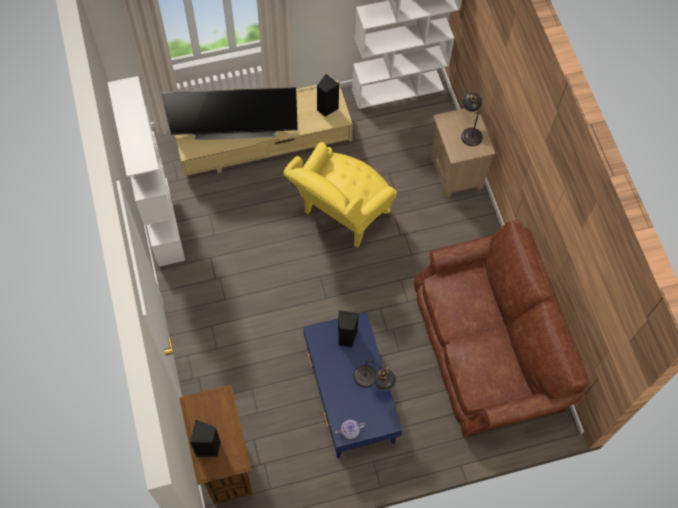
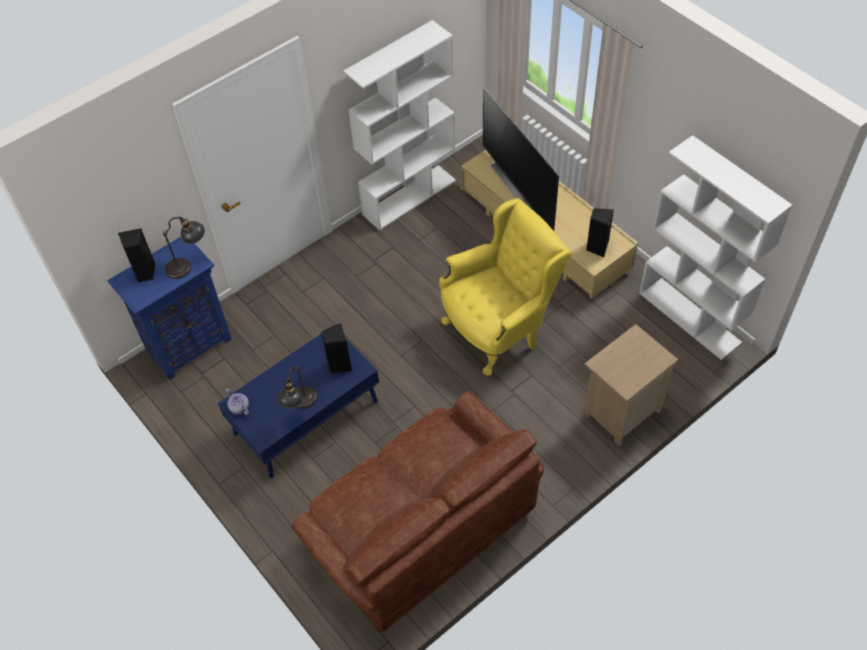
camera: 70 degrees right, 10 degrees down
brown cabinet [179,385,252,505] -> blue cabinet [107,237,231,380]
yellow armchair [283,142,397,248] -> yellow armchair turned 135 degrees clockwise [439,198,571,376]
grey table lamp [461,92,483,146] -> grey table lamp moved to [163,216,205,279]

